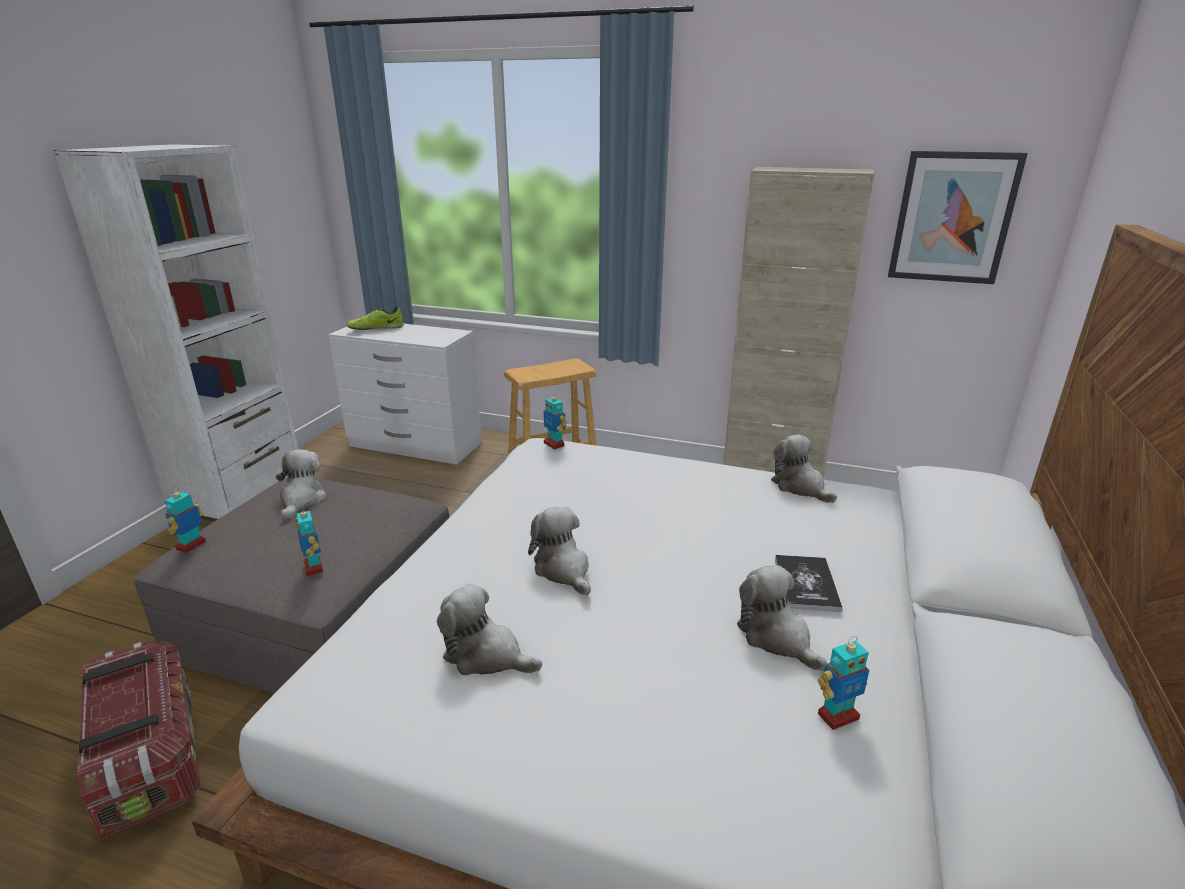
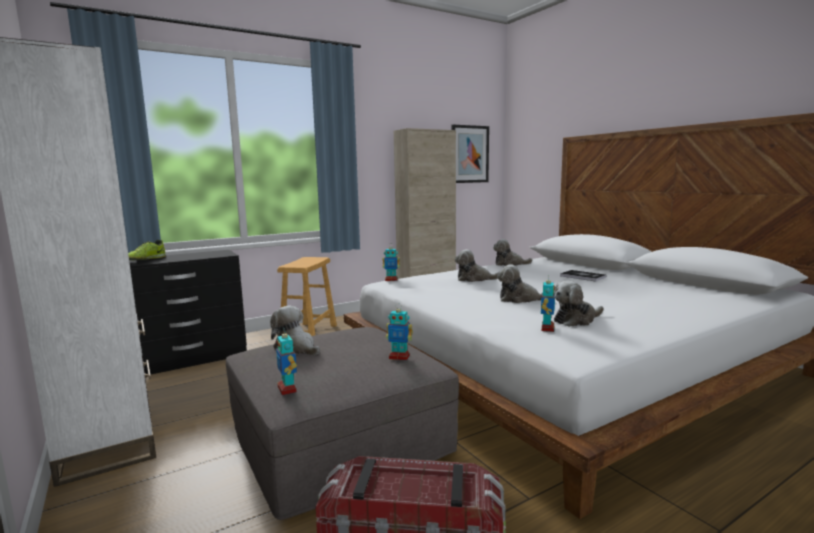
camera: 50 degrees left, 15 degrees down
white dresser [329,324,482,465] -> black dresser [129,250,247,375]
plush toy [737,565,828,671] -> plush toy moved to [455,249,499,282]
toy robot [818,636,869,730] -> toy robot moved to [541,278,555,332]

